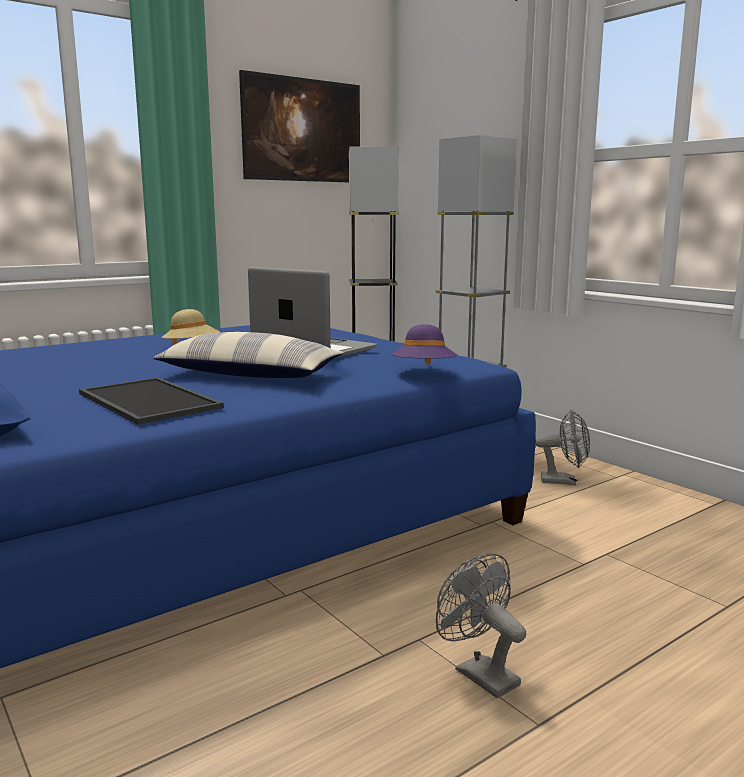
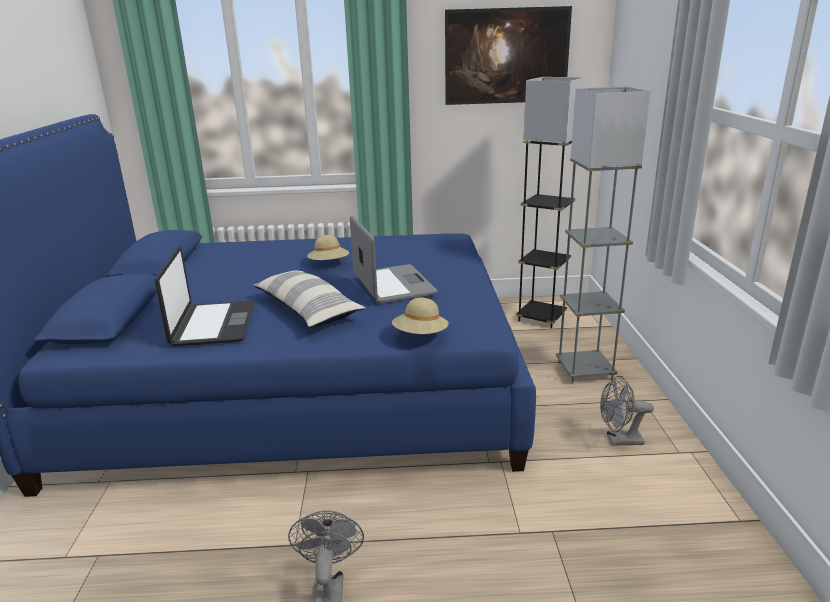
camera: 35 degrees right, 10 degrees up
tray [79,377,224,425] -> laptop [154,247,255,347]
purple hat [392,324,458,365] -> beige hat [392,298,449,334]
grey fan [535,410,590,485] -> grey fan turned 135 degrees clockwise [600,376,654,446]

